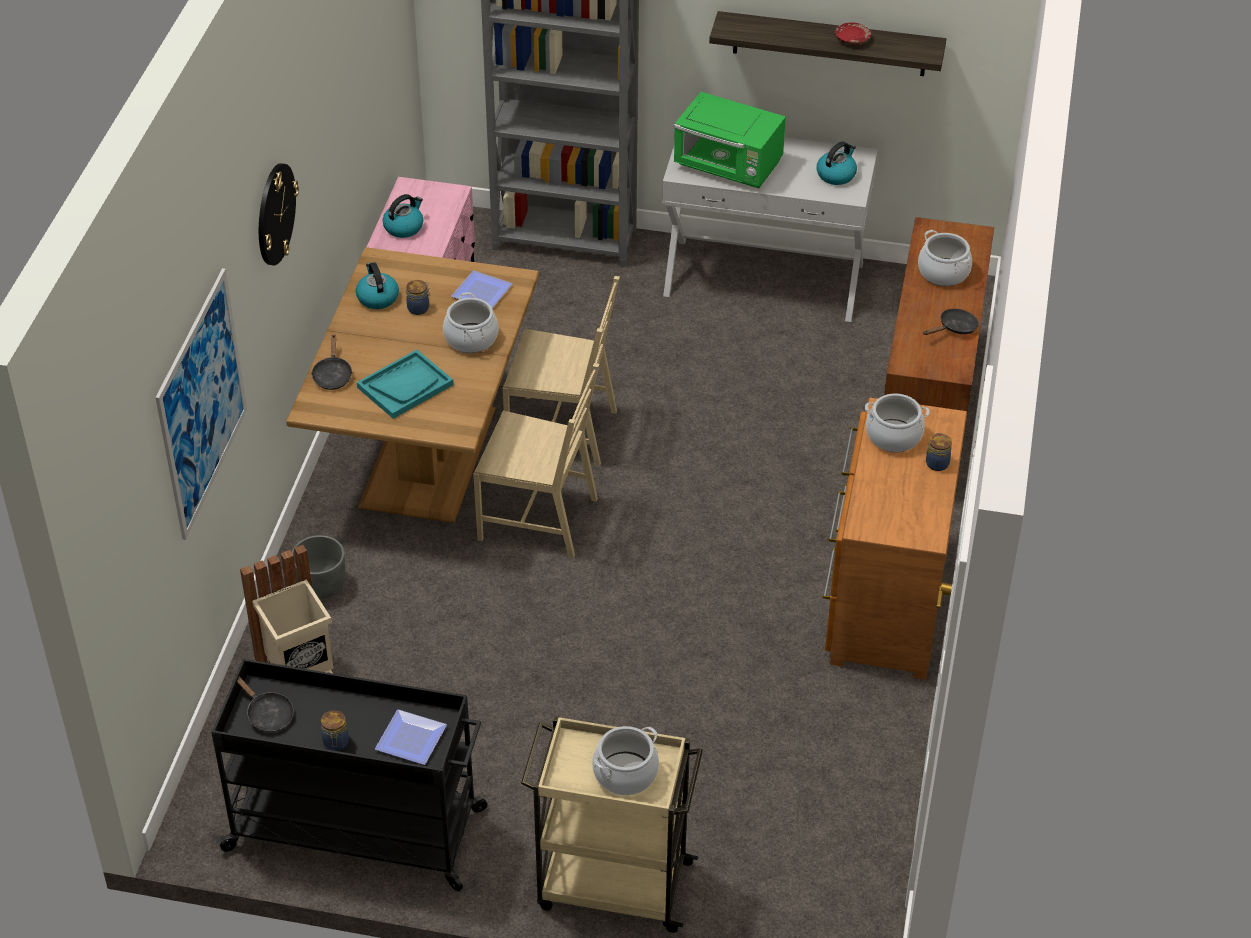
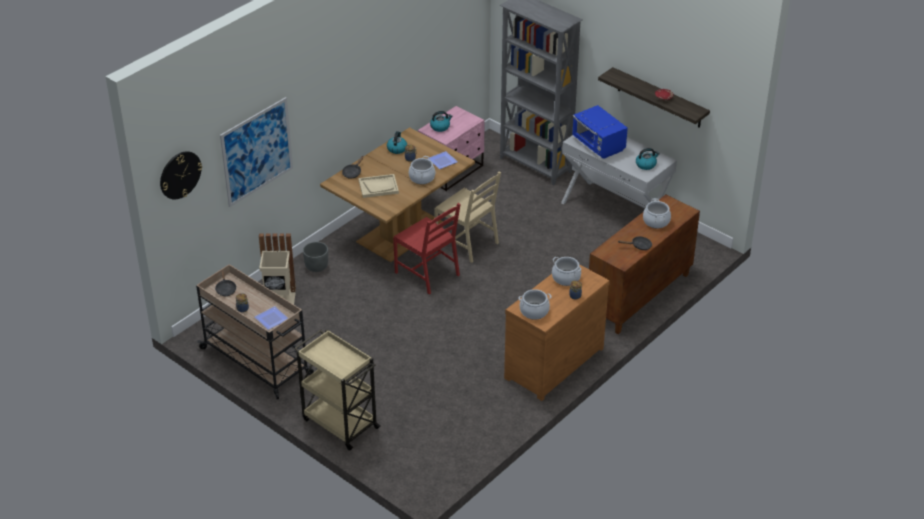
camera: 30 degrees right, 5 degrees down
black cart [211,659,487,891] -> beige cart [196,264,314,399]
wall clock [259,163,299,266] -> wall clock moved to [160,151,202,199]
turquoise tray [357,350,454,419] -> beige tray [359,174,399,198]
beige chair [473,363,599,558] -> red chair [393,203,461,295]
cooking pot [592,726,659,795] -> cooking pot moved to [519,289,551,320]
green microwave [674,92,786,188] -> blue microwave [572,105,628,159]

